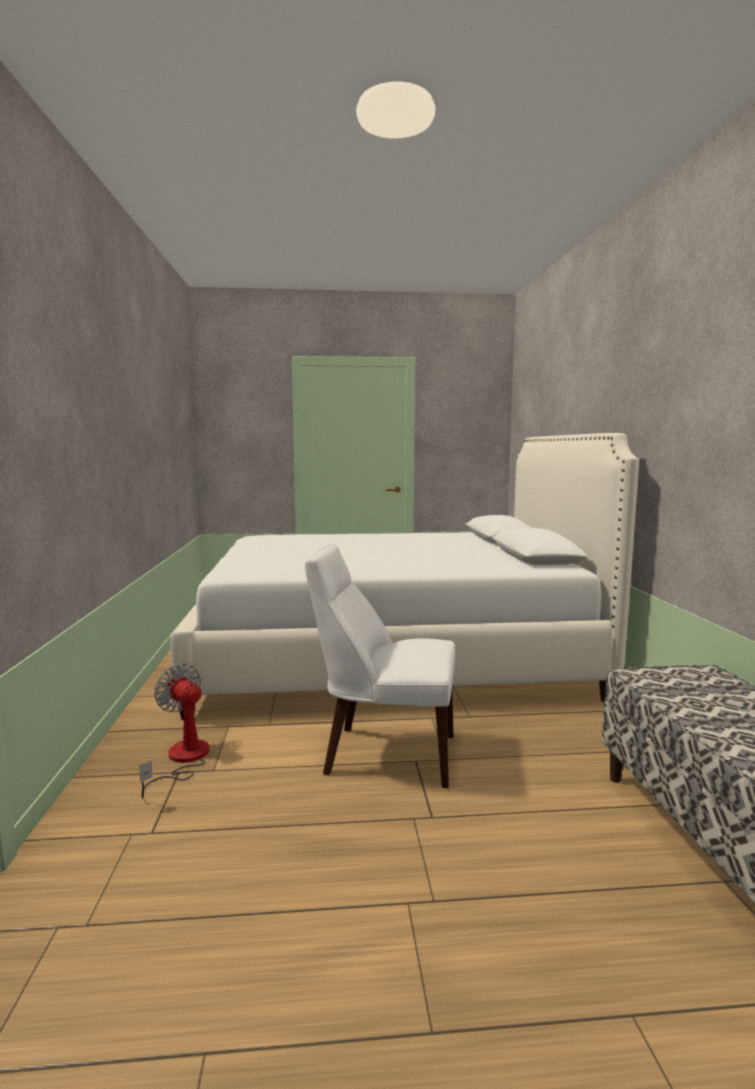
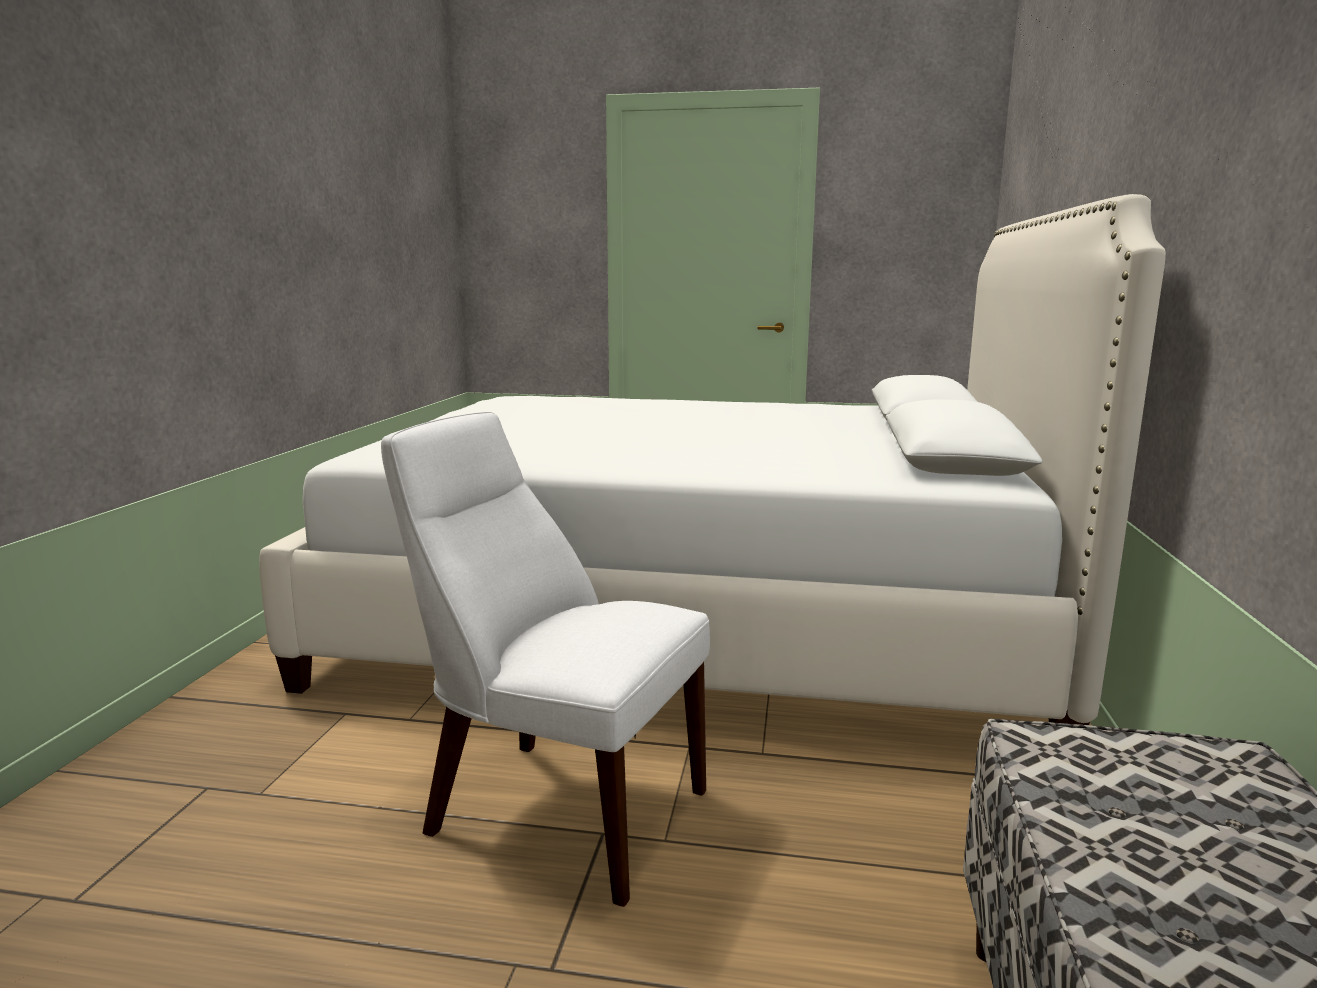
camera: 15 degrees right, 5 degrees up
fan [139,664,210,799] -> none

